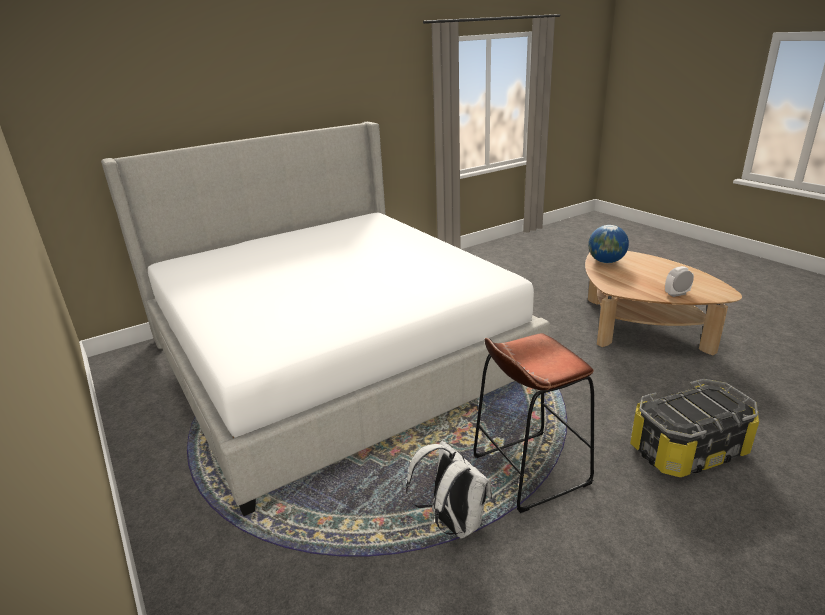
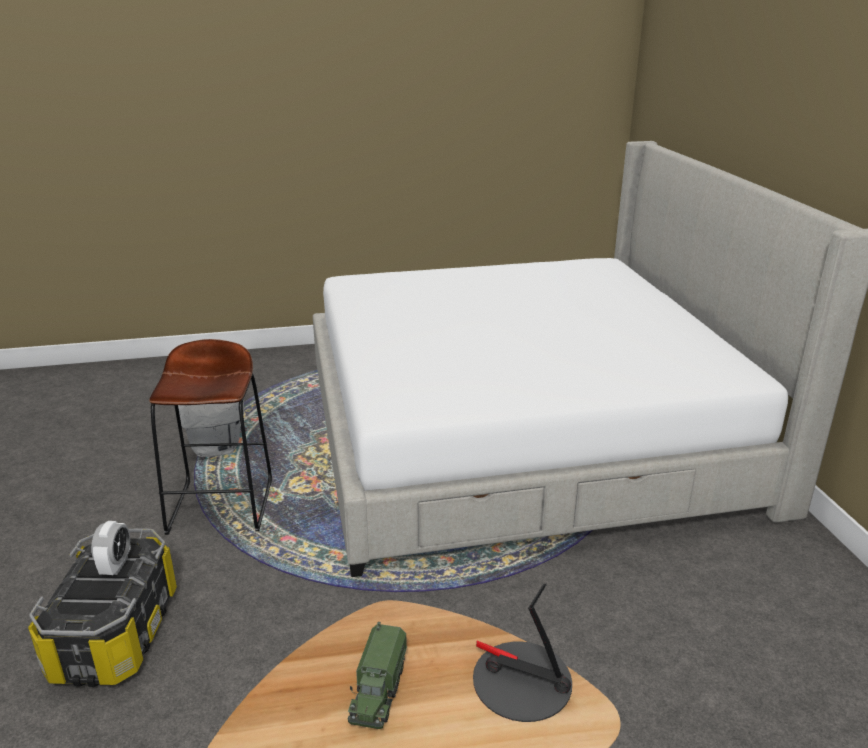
camera: 110 degrees right, 0 degrees up
globe [588,225,629,263] -> table lamp [473,583,572,722]
alarm clock [665,266,694,297] -> alarm clock moved to [91,521,131,575]
none -> toy truck [348,622,407,729]

